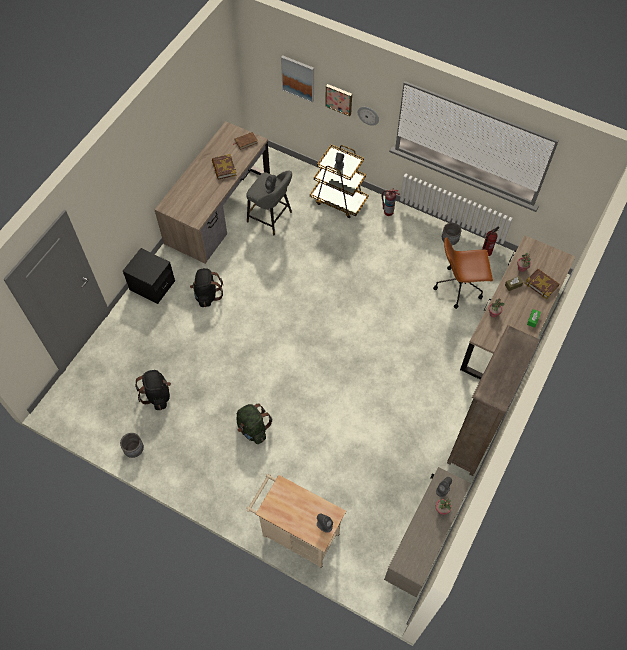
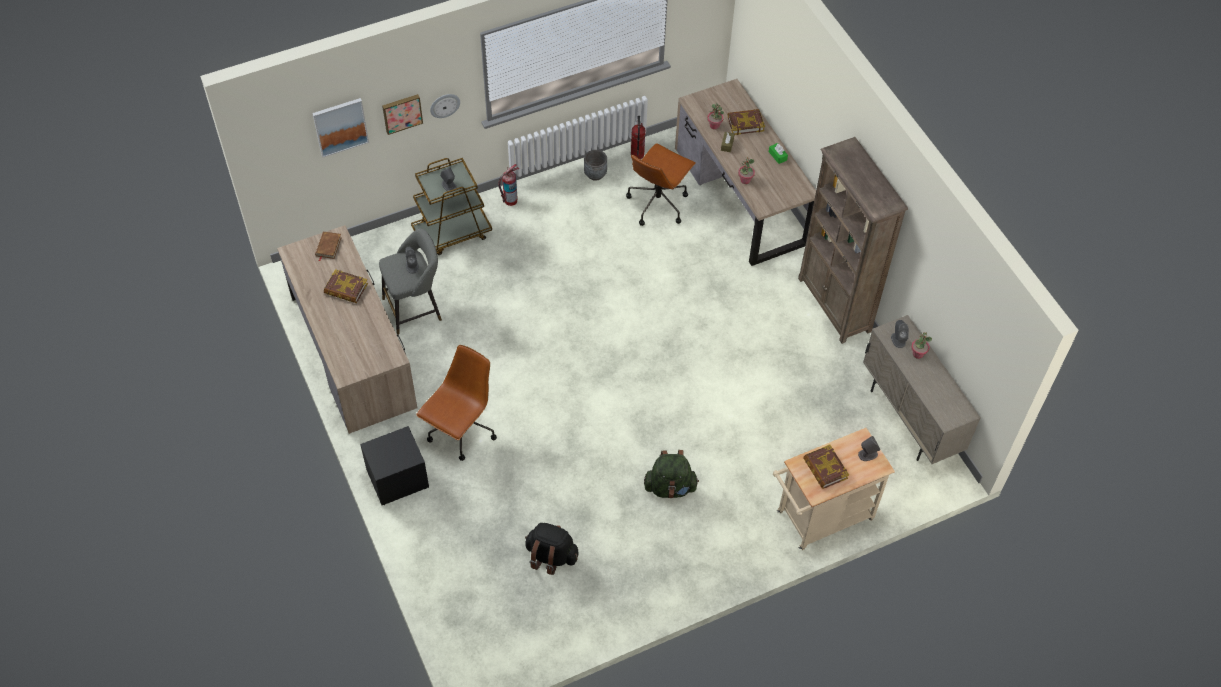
camera: 55 degrees left, 5 degrees down
grey planter [120,433,144,458] -> none
black backpack [190,268,223,307] -> brown office chair [416,345,497,461]
none -> book [803,444,849,489]

